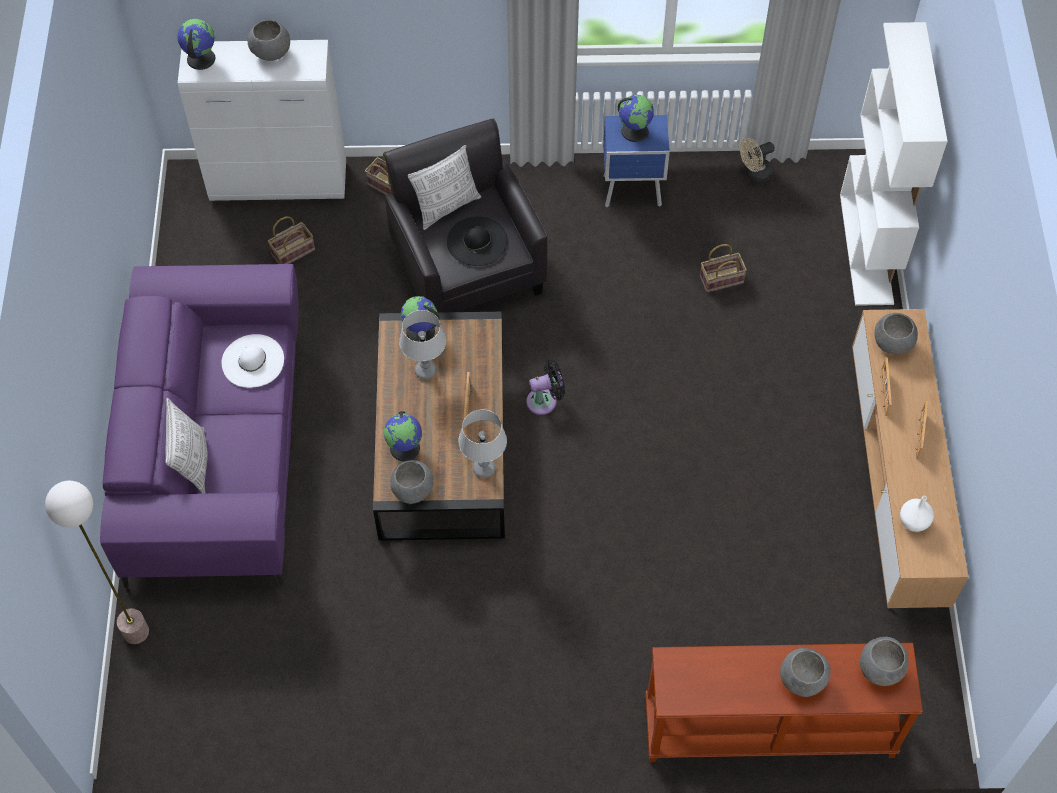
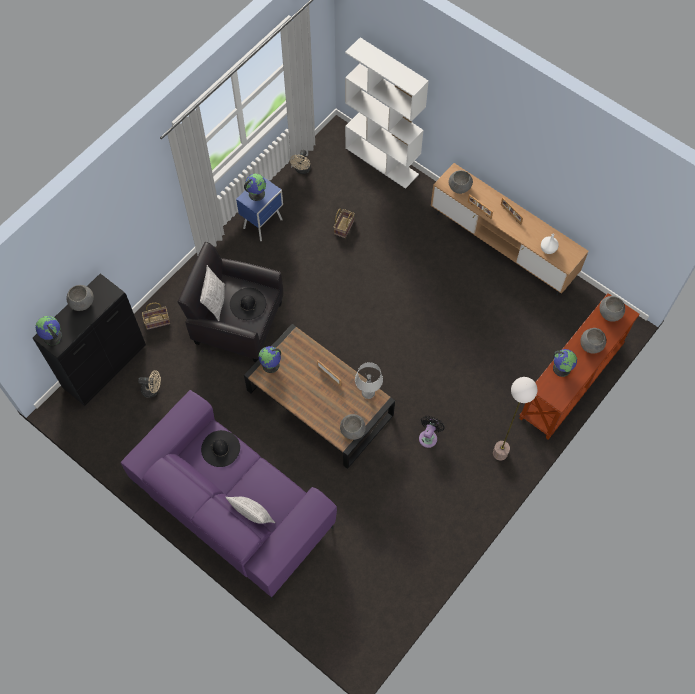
camera: 50 degrees left, 5 degrees up
floor lamp [45,481,149,644] -> floor lamp moved to [493,377,537,461]
white cabinet [178,40,346,201] -> black cabinet [33,273,146,406]
white hat [222,334,284,388] -> black hat [201,430,240,467]
basket [268,216,315,264] -> beige fan [138,370,161,398]
globe [383,411,422,461] -> globe moved to [553,349,577,377]
grey table lamp [399,310,446,380] -> none
black fan [526,360,565,415] -> black fan moved to [419,416,445,448]

